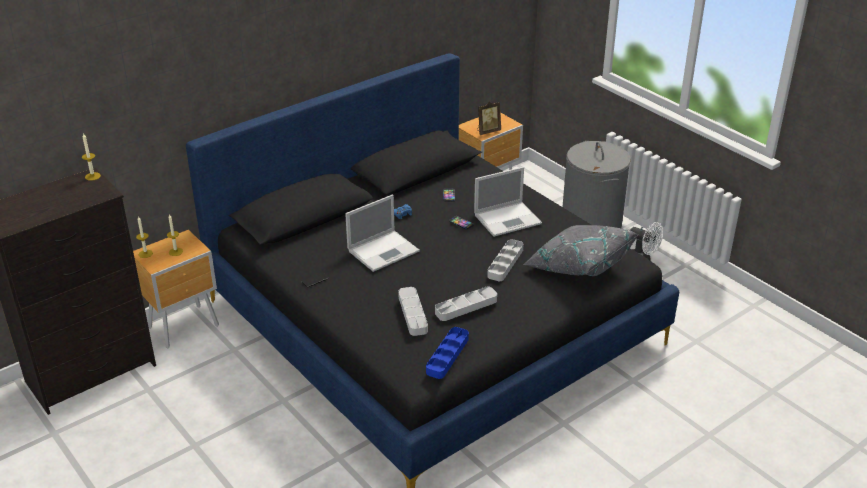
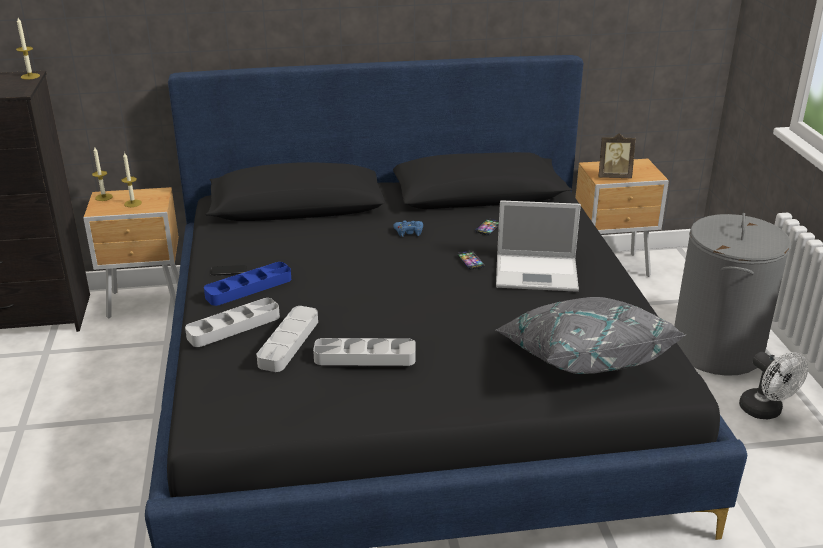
camera: 30 degrees right, 5 degrees down
laptop [345,195,420,272] -> none
blue tray [426,327,469,379] -> blue tray moved to [204,262,291,306]
grey tray [487,239,523,281] -> grey tray moved to [185,298,280,347]

